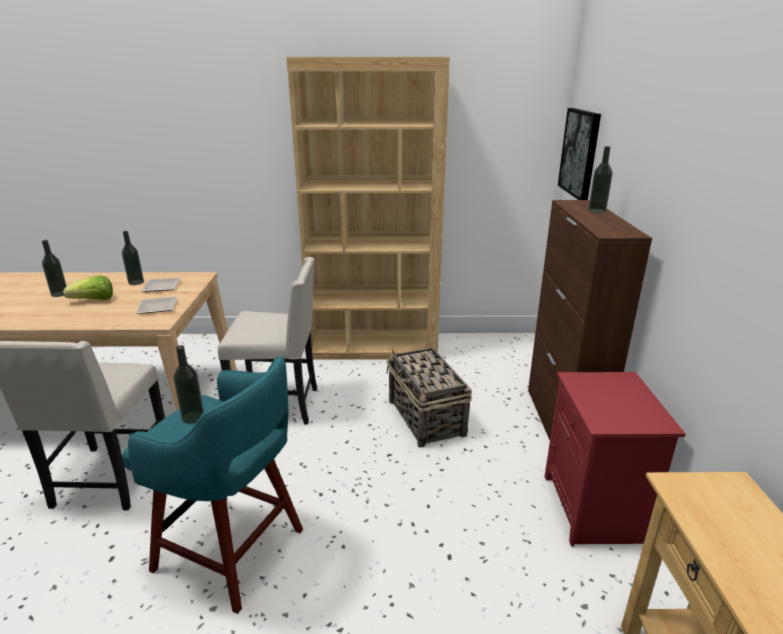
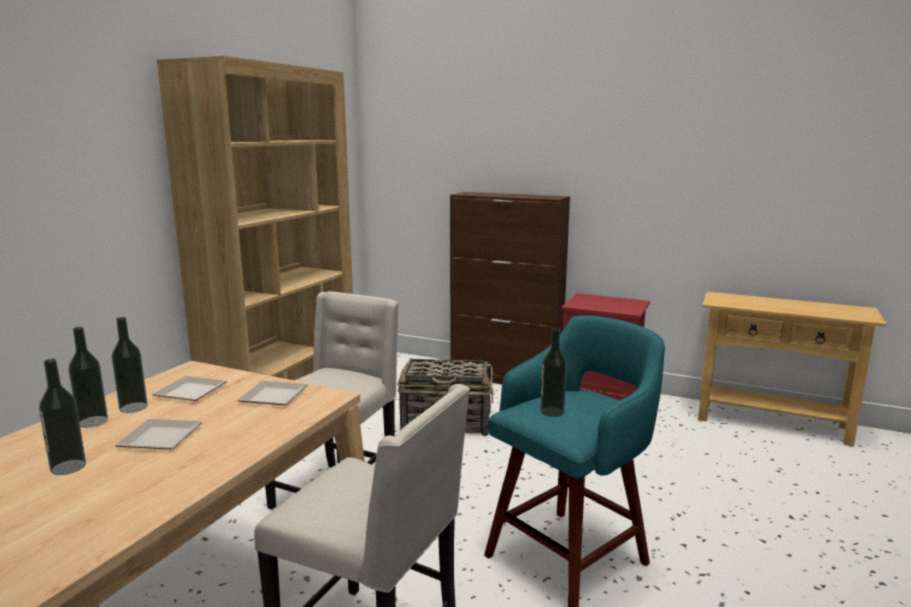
camera: 65 degrees left, 10 degrees down
lettuce [63,275,113,300] -> plate [114,419,202,449]
picture [558,108,601,200] -> none
bottle [588,146,612,213] -> bottle moved to [69,327,108,428]

